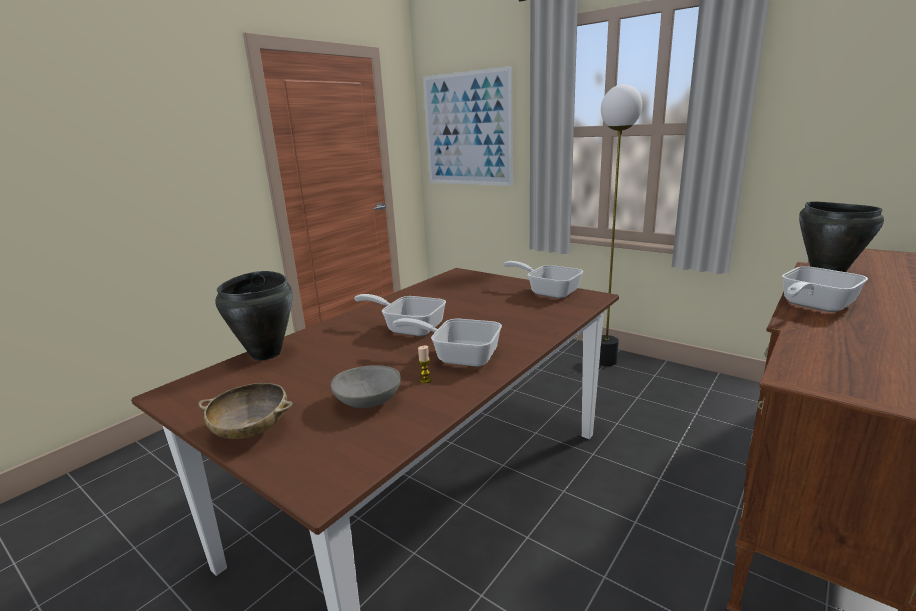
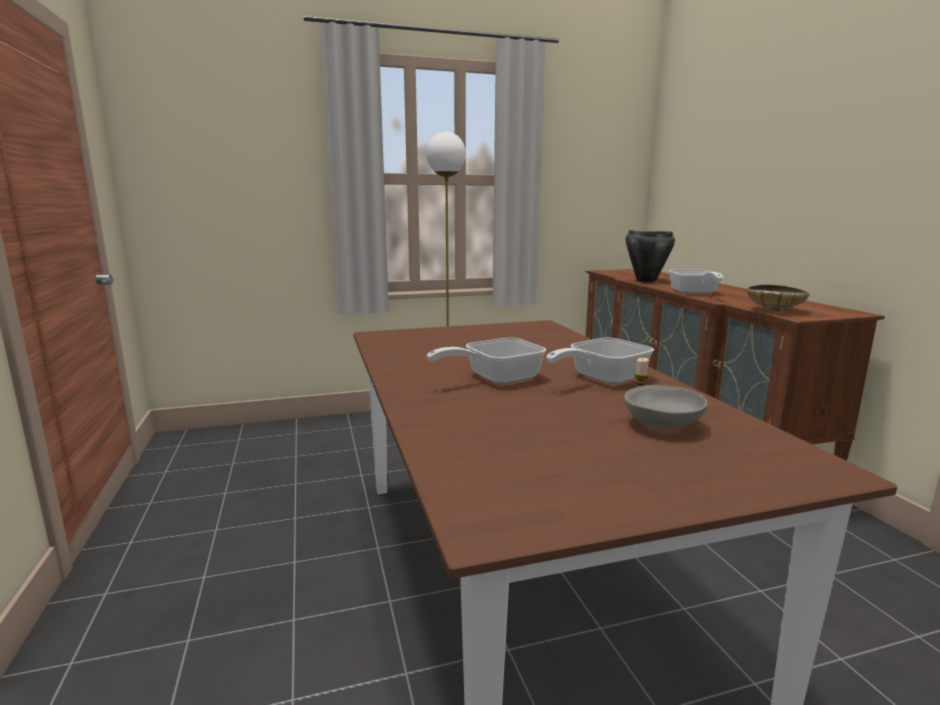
camera: 55 degrees left, 5 degrees down
beige bowl [198,383,293,439] -> beige bowl moved to [747,284,810,312]
black cooking pot [215,271,293,360] -> none
picture [423,66,513,186] -> none
frying pan [503,261,583,298] -> none

